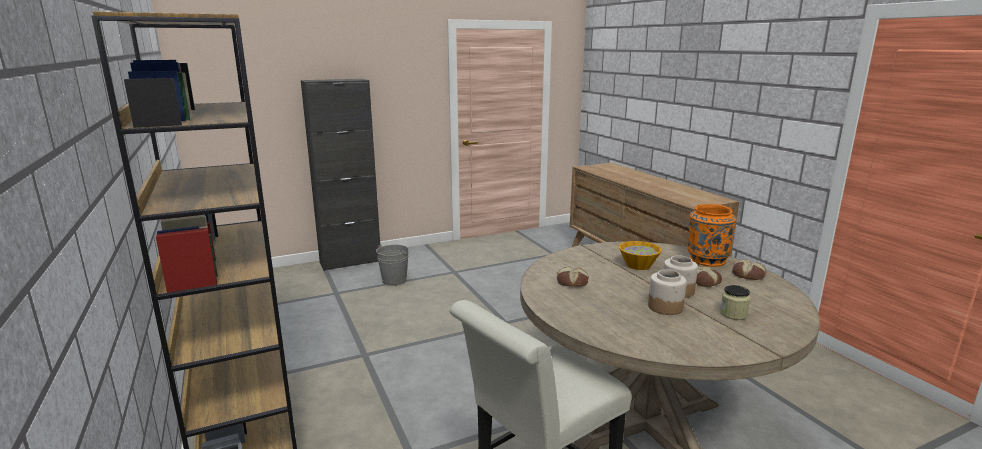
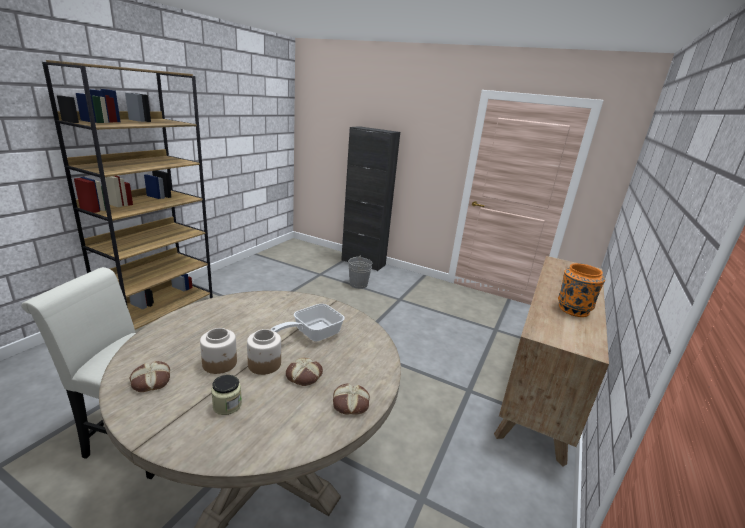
camera: 50 degrees right, 5 degrees up
bread [557,266,589,287] -> bread moved to [130,361,170,392]
bowl [619,241,662,270] -> frying pan [270,304,345,341]
orange vase [687,204,737,267] -> orange vase moved to [558,263,605,317]

